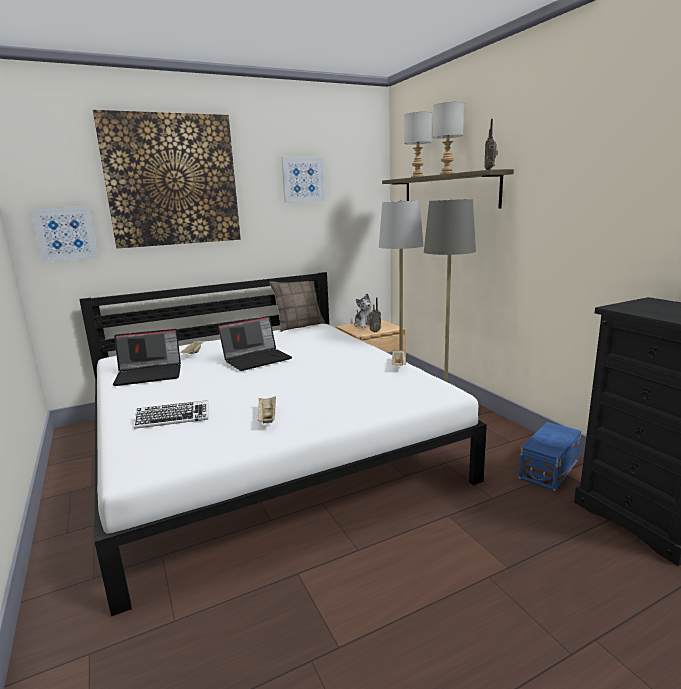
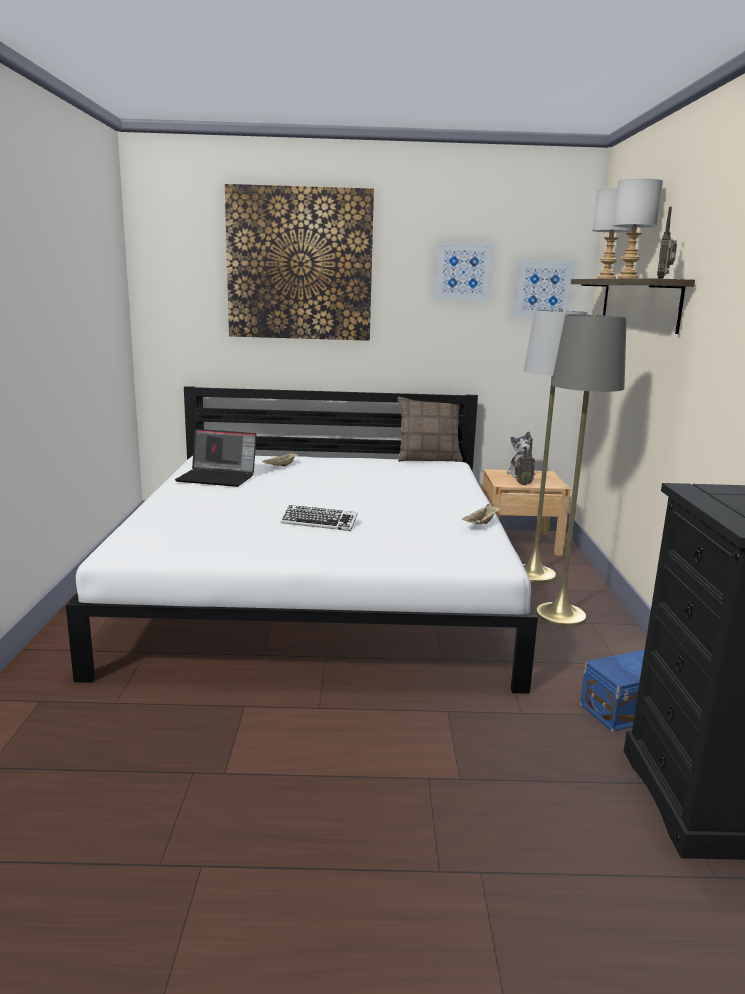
camera: 25 degrees right, 0 degrees up
picture [30,206,99,262] -> picture moved to [513,259,575,318]
keyboard [134,400,208,429] -> keyboard moved to [281,505,358,531]
laptop [218,316,292,371] -> none
beige tray [258,396,276,423] -> none

